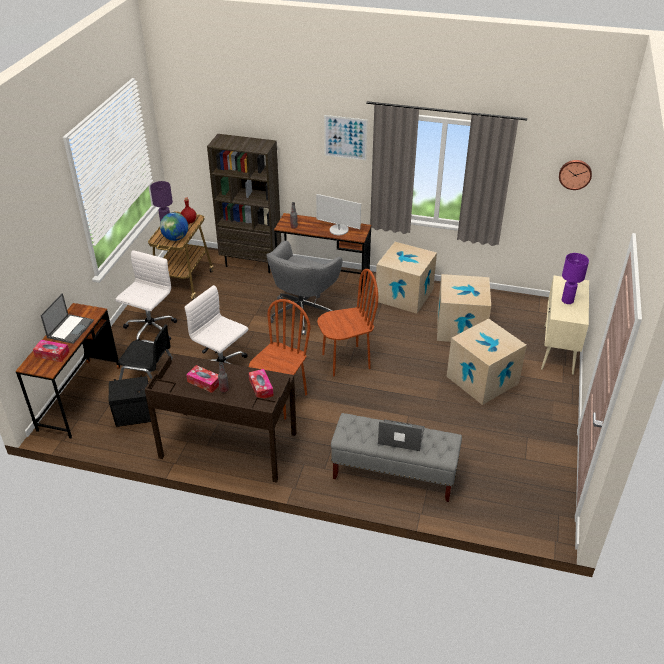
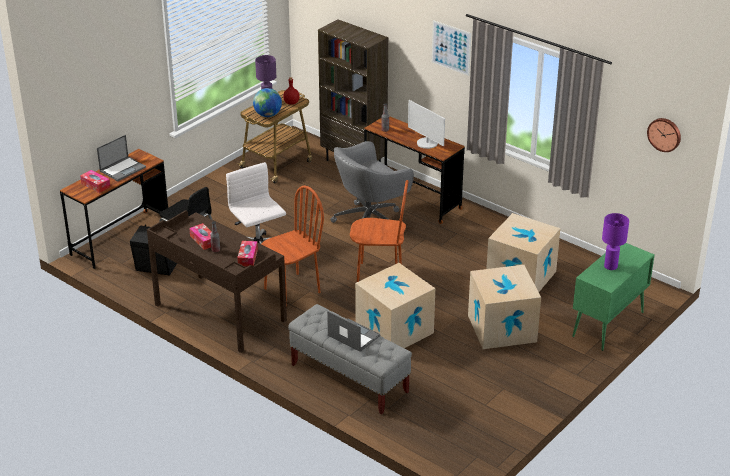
camera: 25 degrees right, 5 degrees down
white office chair [116,250,177,340] -> none
cardboard box [375,242,437,314] -> cardboard box moved to [355,263,435,348]
beige cabinet [541,275,589,375] -> green cabinet [572,243,655,351]

